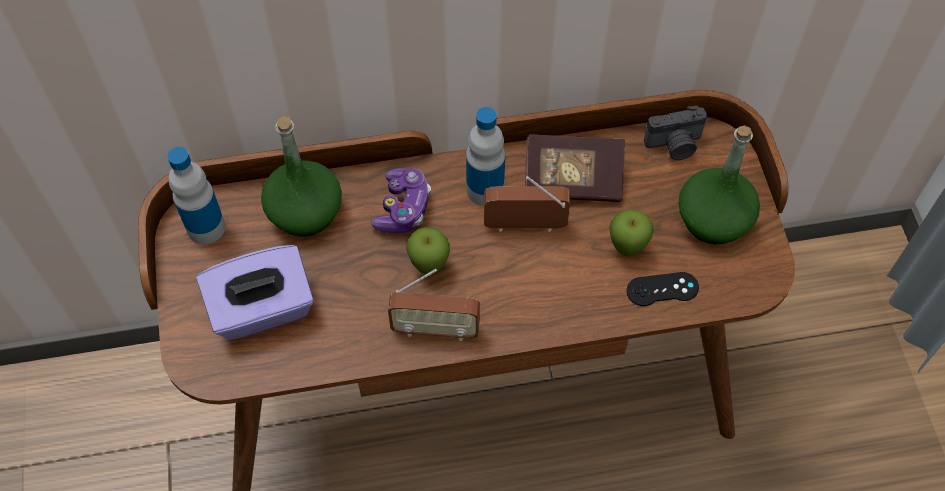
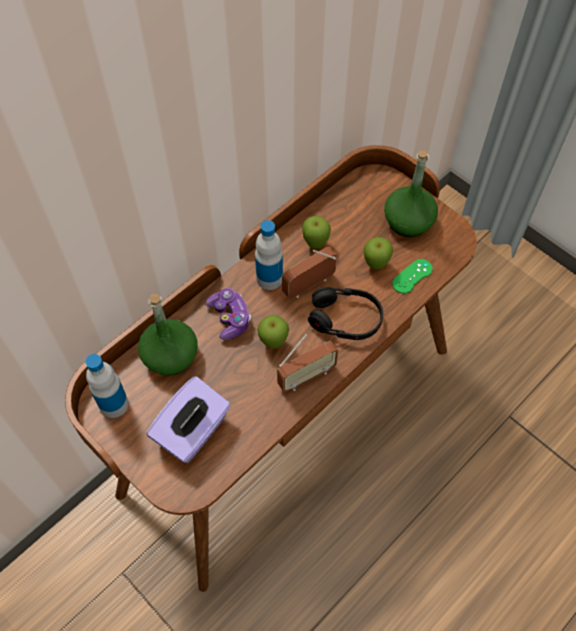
camera: 35 degrees left, 0 degrees up
book [525,134,625,202] -> apple [302,216,331,248]
black game controller [626,272,699,306] -> green game controller [392,259,433,293]
camera [644,106,707,160] -> none
none -> black headphones [308,287,383,340]

